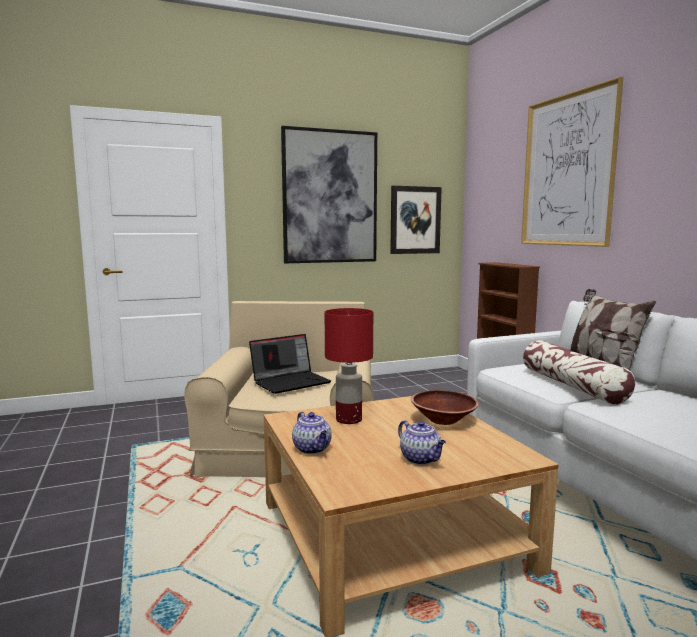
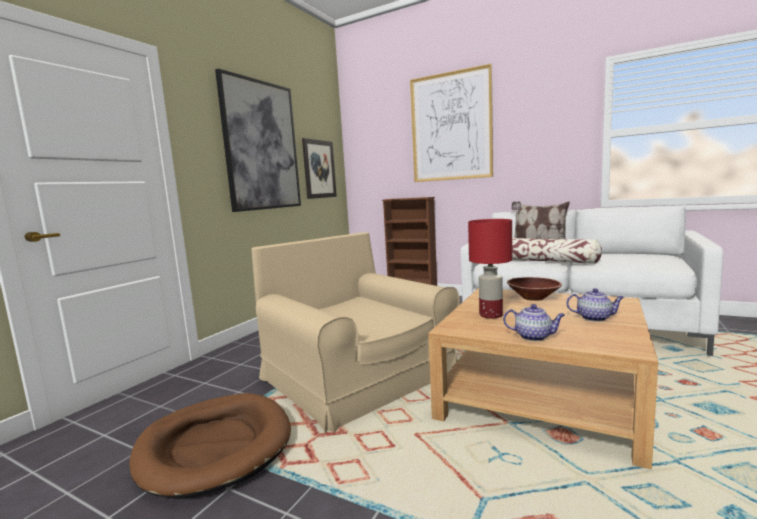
camera: 40 degrees left, 0 degrees up
laptop [249,334,331,394] -> none
none -> brown dog bed [129,393,291,498]

